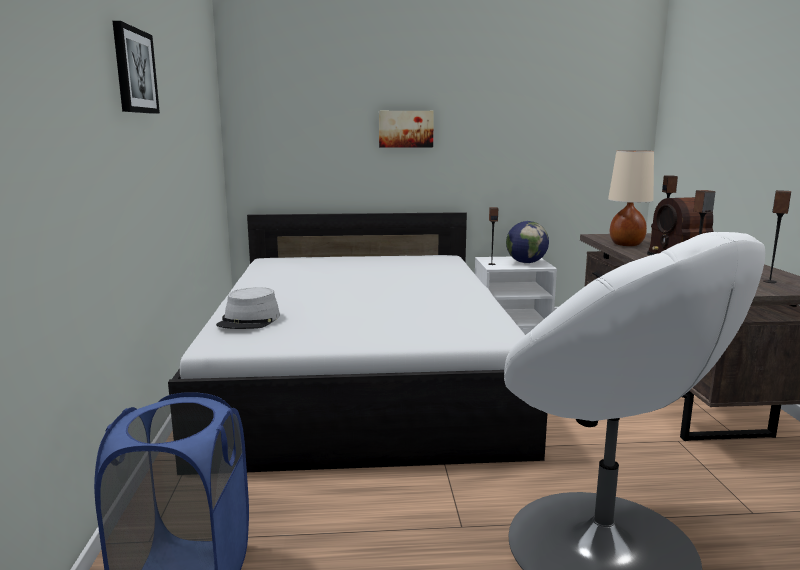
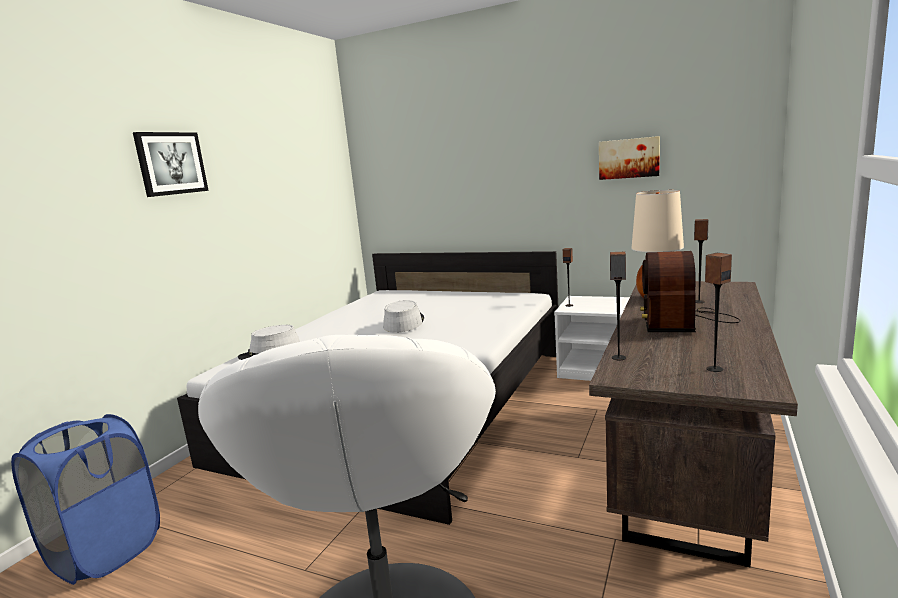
camera: 30 degrees right, 0 degrees up
picture [379,111,434,147] -> picture moved to [599,136,660,180]
globe [506,221,549,263] -> none
none -> grey hat [383,300,424,333]

